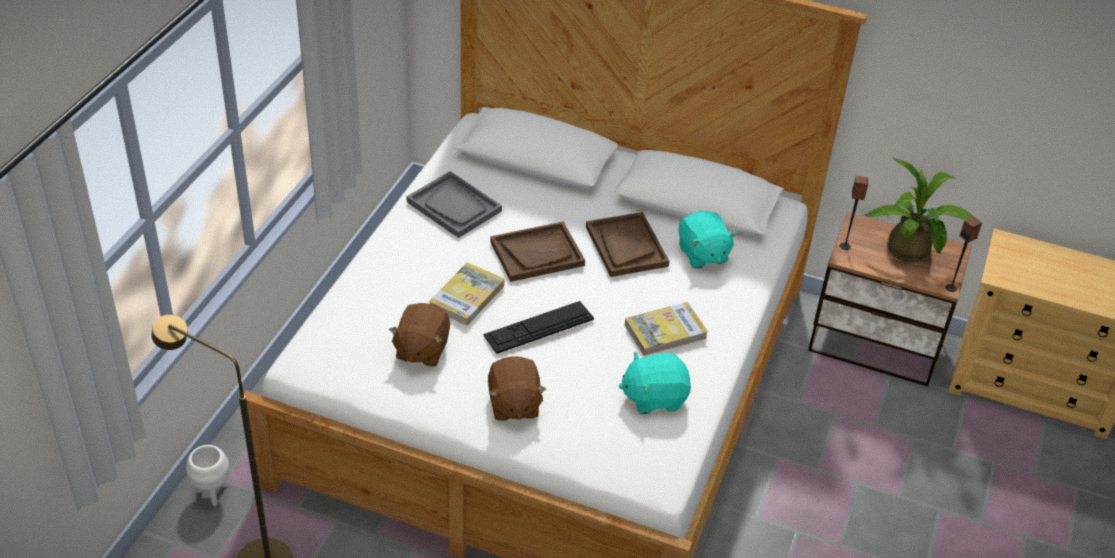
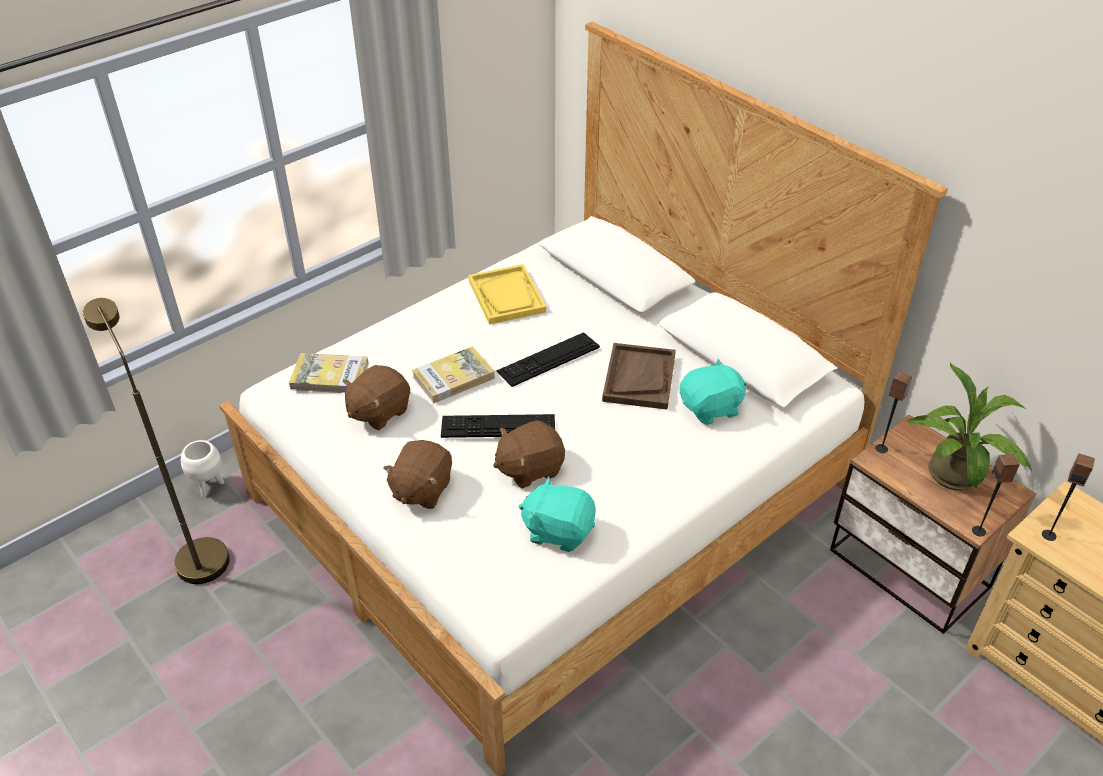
camera: 30 degrees right, 0 degrees up
grey tray [406,171,502,238] -> yellow tray [468,264,546,324]
brown tray [490,222,585,282] -> keyboard [497,332,600,387]
book [625,302,708,356] -> book moved to [289,353,369,393]
turquoise plush toy [678,211,737,269] -> turquoise plush toy turned 120 degrees counterclockwise [680,359,746,425]
none -> brown plush toy [493,420,565,488]
none -> speaker [1042,453,1095,541]

